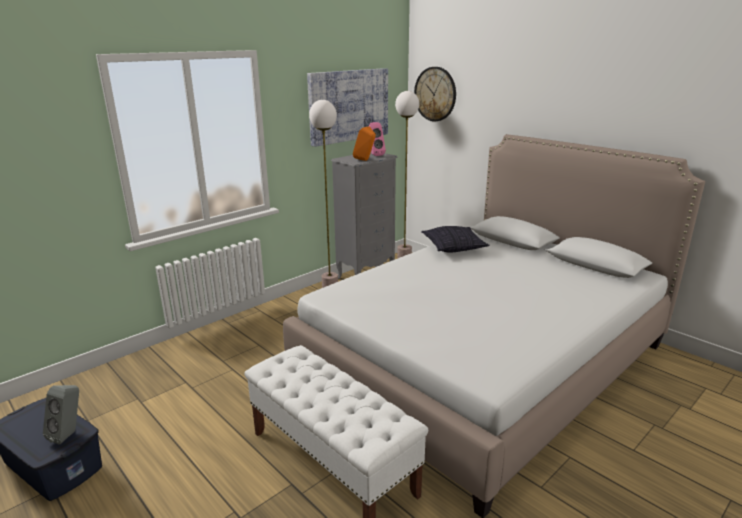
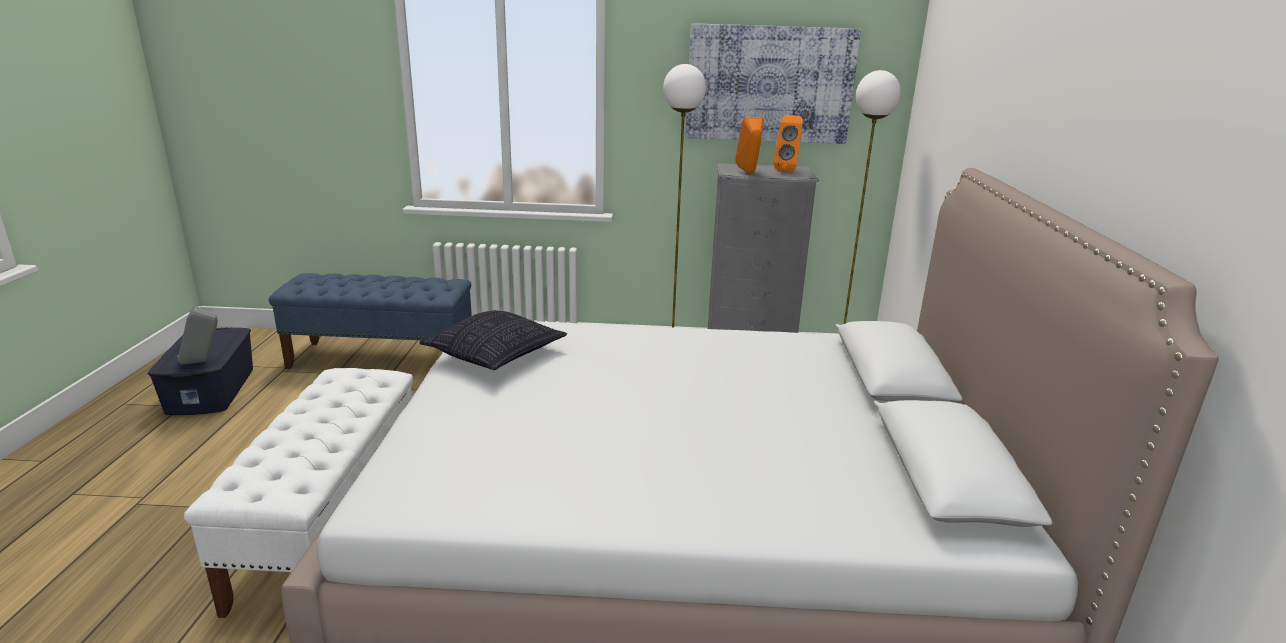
camera: 45 degrees right, 0 degrees up
pink speaker [369,122,386,156] -> orange speaker [773,115,803,172]
wall clock [414,67,456,121] -> none
pillow [421,226,489,252] -> pillow moved to [420,310,567,370]
none -> blue bench [269,273,472,369]

